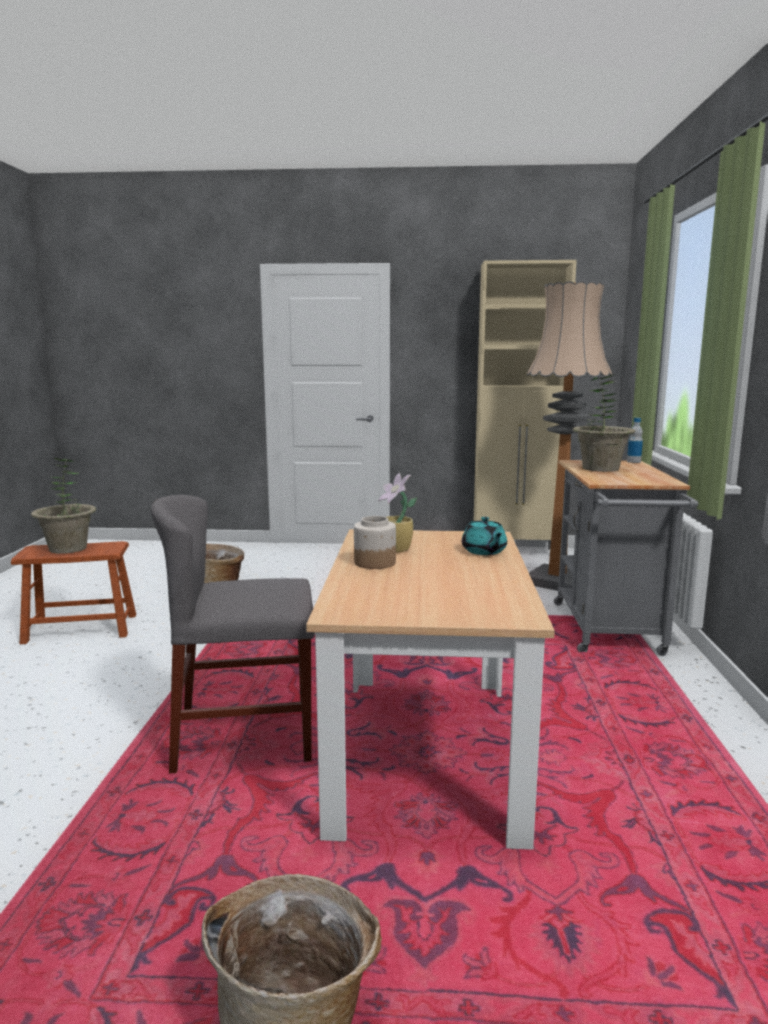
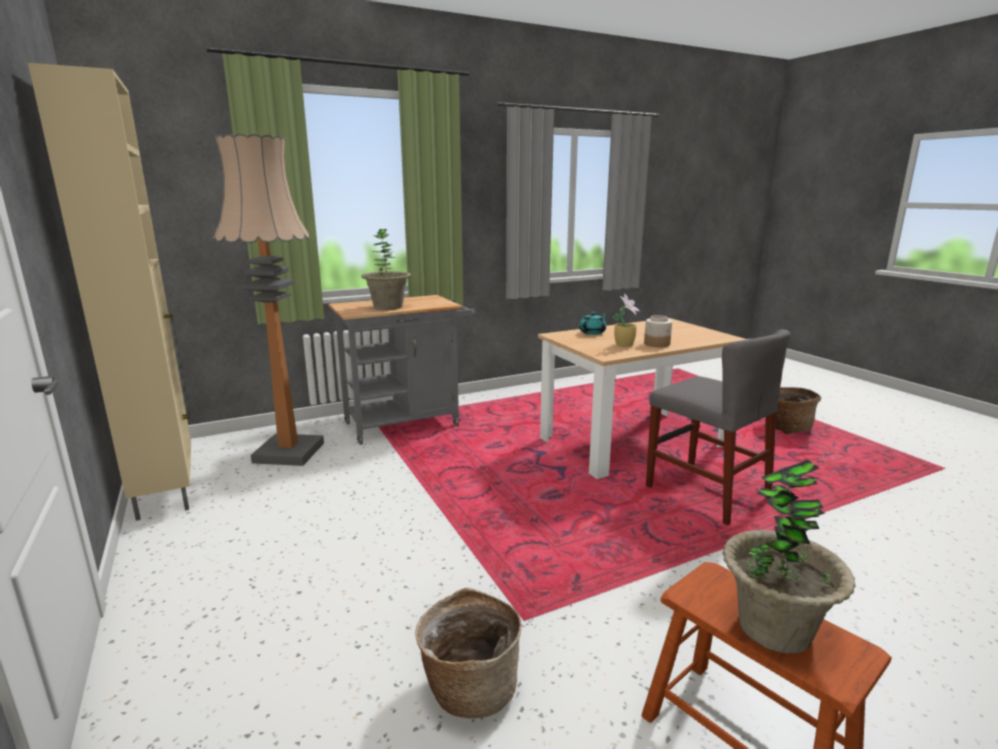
camera: 120 degrees left, 5 degrees up
bottle [627,418,643,463] -> none

